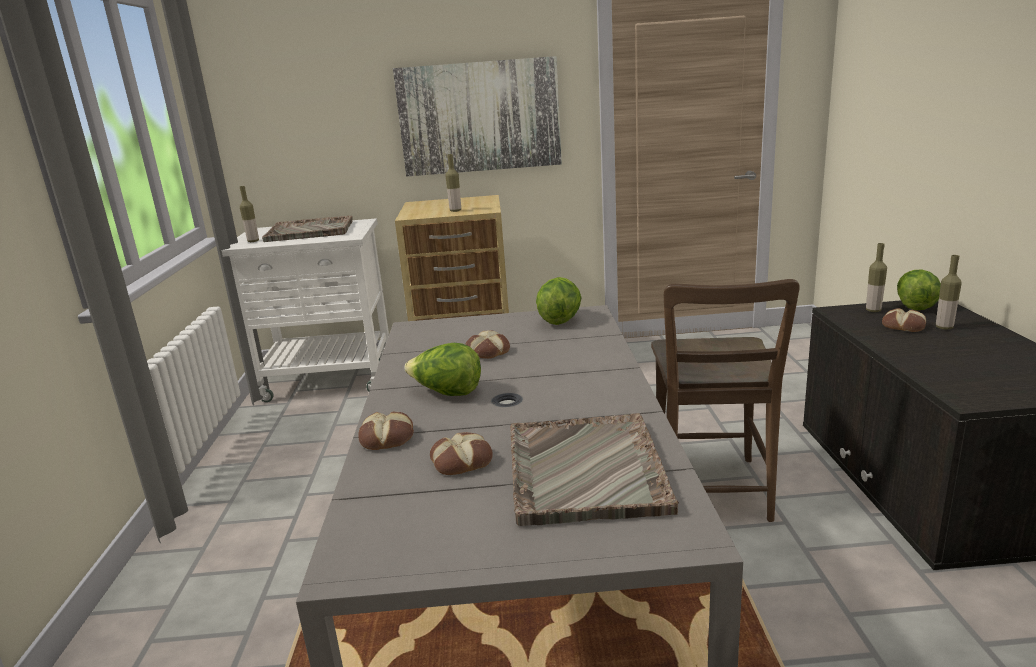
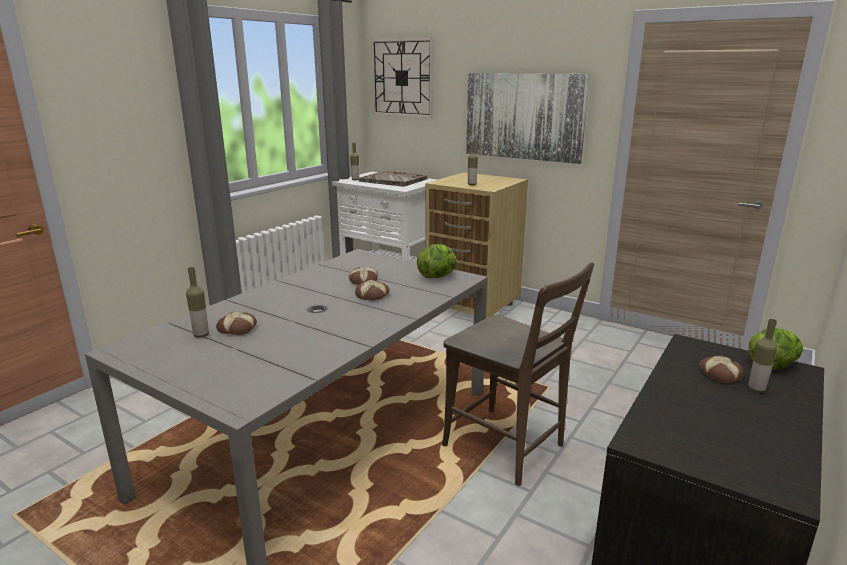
camera: 35 degrees right, 0 degrees up
bread [358,412,414,450] -> bread moved to [355,280,389,301]
lettuce [404,343,481,396] -> none
grey tray [510,413,679,526] -> none
brown chair [651,279,800,522] -> brown chair turned 90 degrees counterclockwise [442,262,594,486]
bottle [866,243,887,312] -> bottle moved to [186,267,209,337]
none -> wall clock [371,37,434,118]

